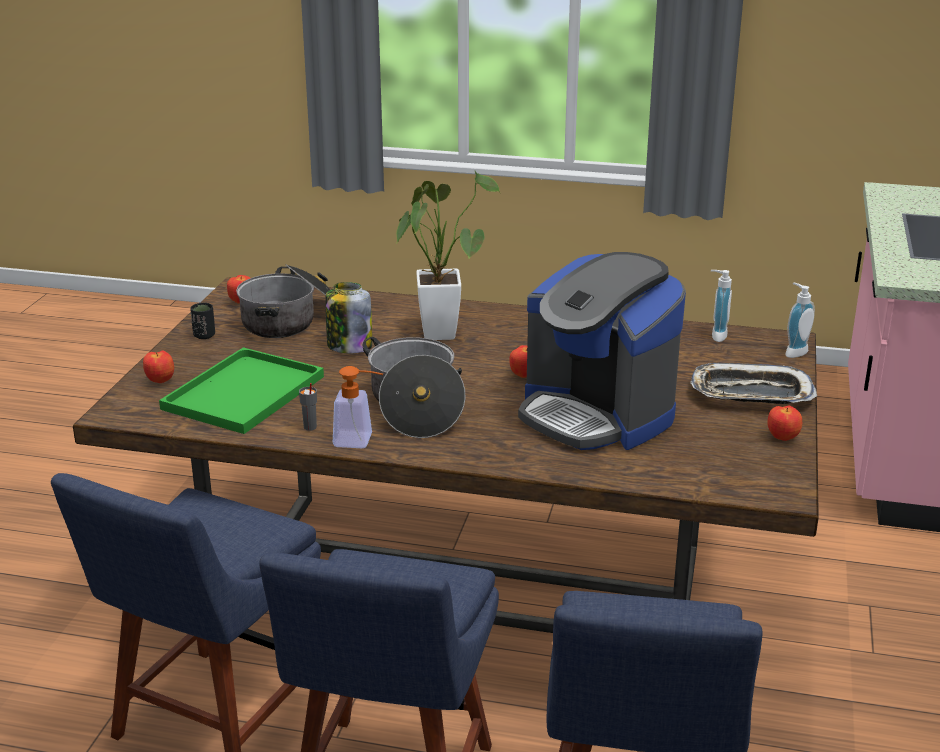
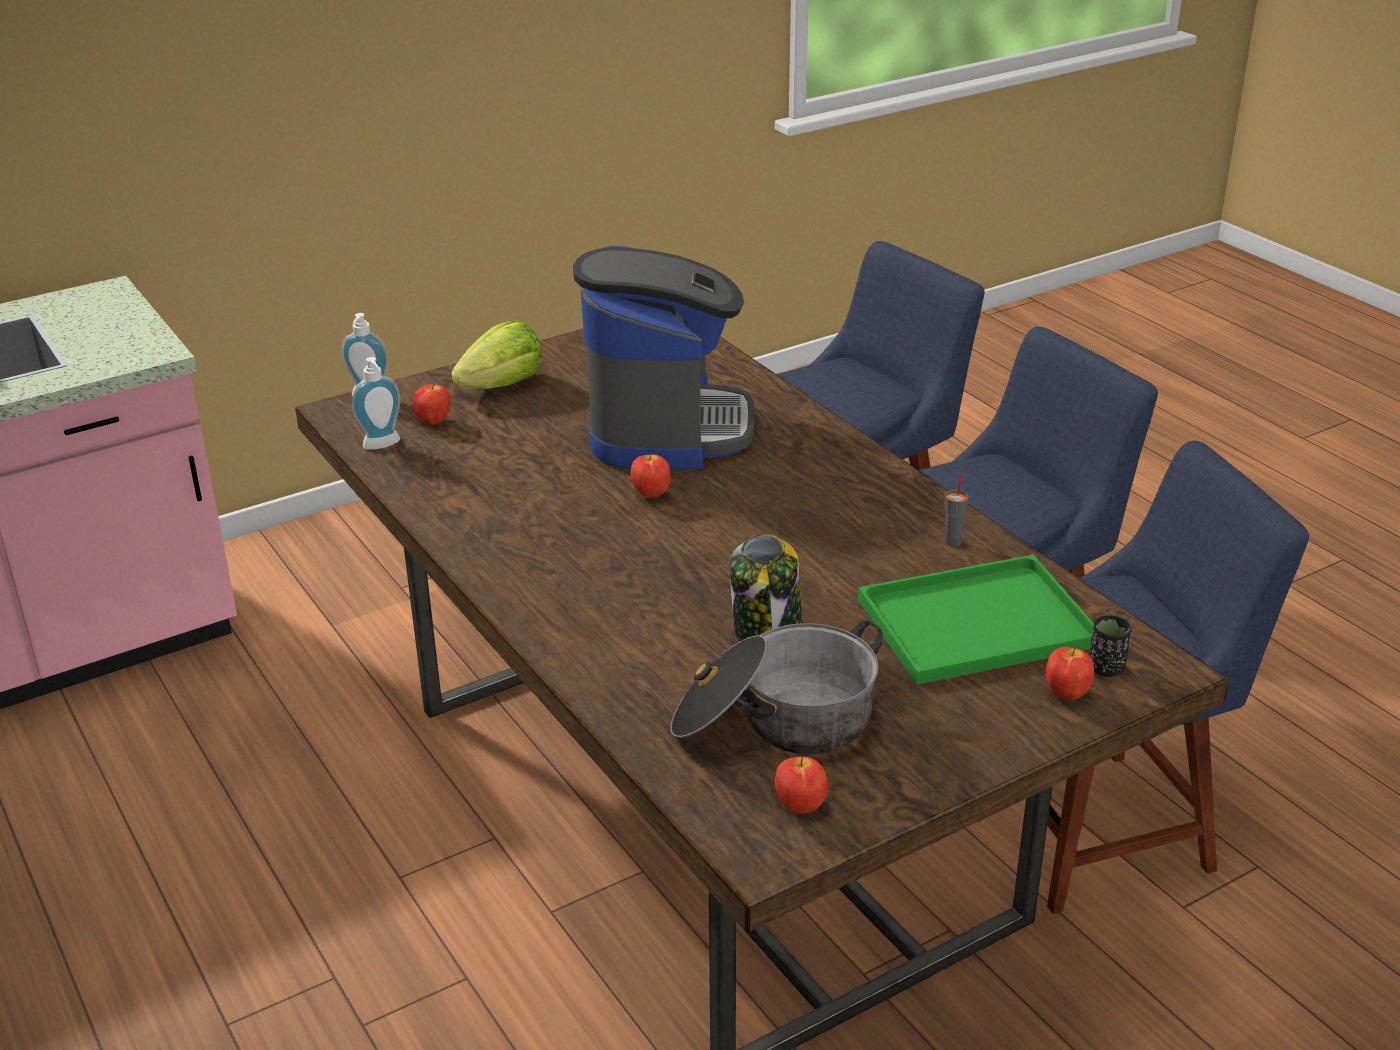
camera: 135 degrees left, 5 degrees up
black cup [190,303,215,339] -> black cup moved to [1089,615,1132,677]
soap dispenser [333,366,383,448] -> none
cooking pot [363,337,466,438] -> none
potted plant [396,171,500,340] -> none
tray [690,363,817,404] -> lettuce [451,321,542,389]
apple [767,405,802,441] -> apple moved to [413,384,451,425]

